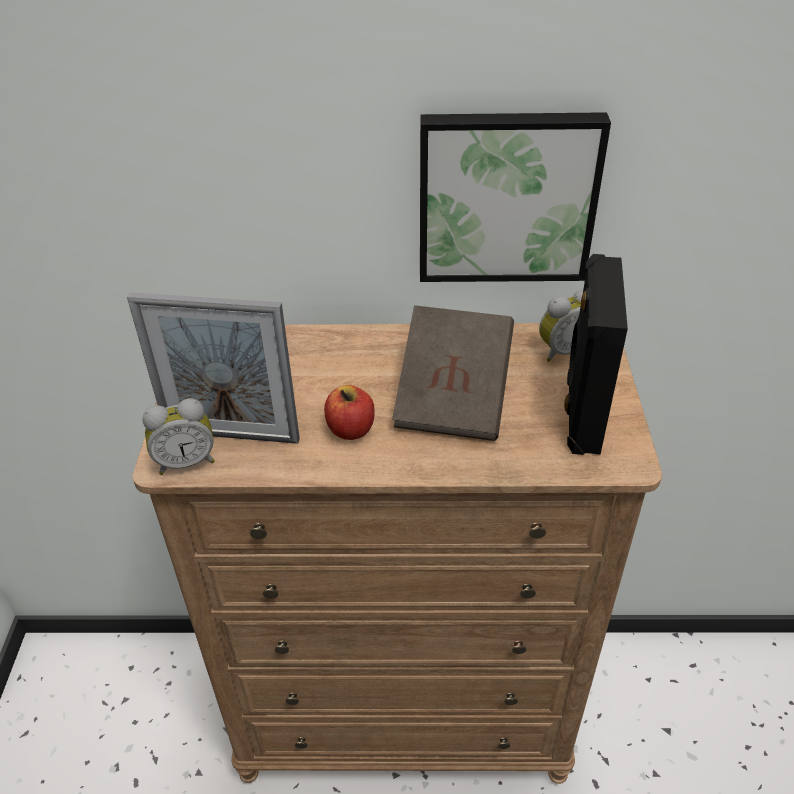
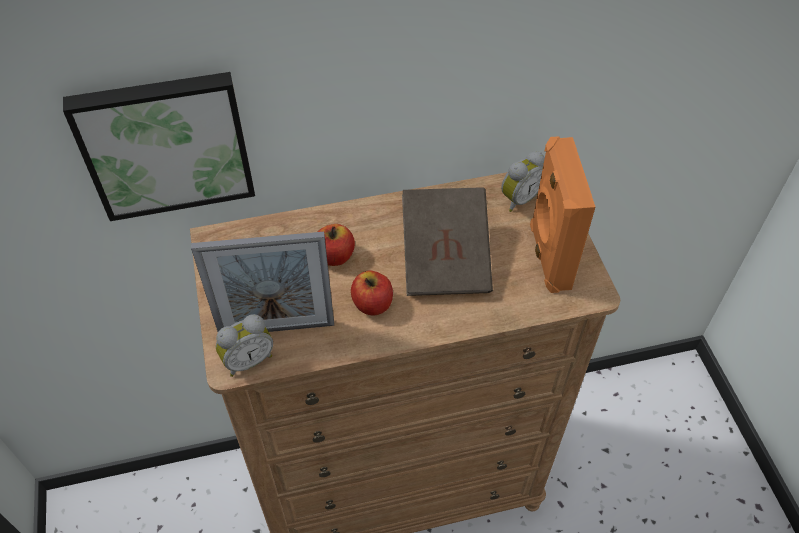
camera: 15 degrees left, 10 degrees up
picture [420,112,611,282] -> picture moved to [63,72,255,221]
black speaker [564,254,628,455] -> orange speaker [530,136,595,293]
none -> apple [318,224,355,266]

